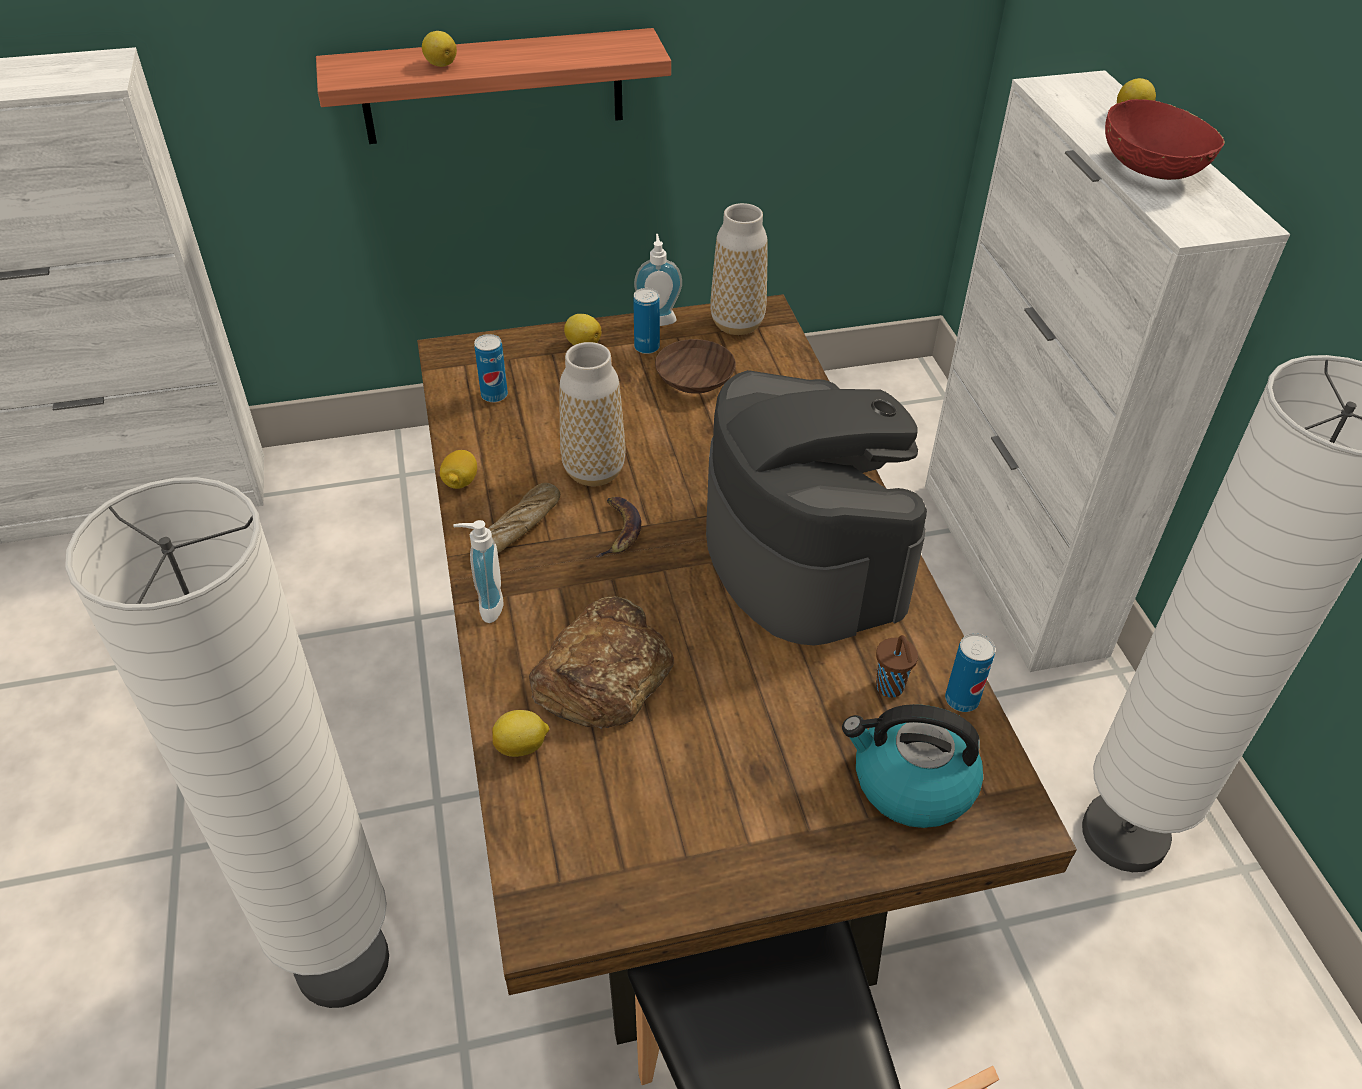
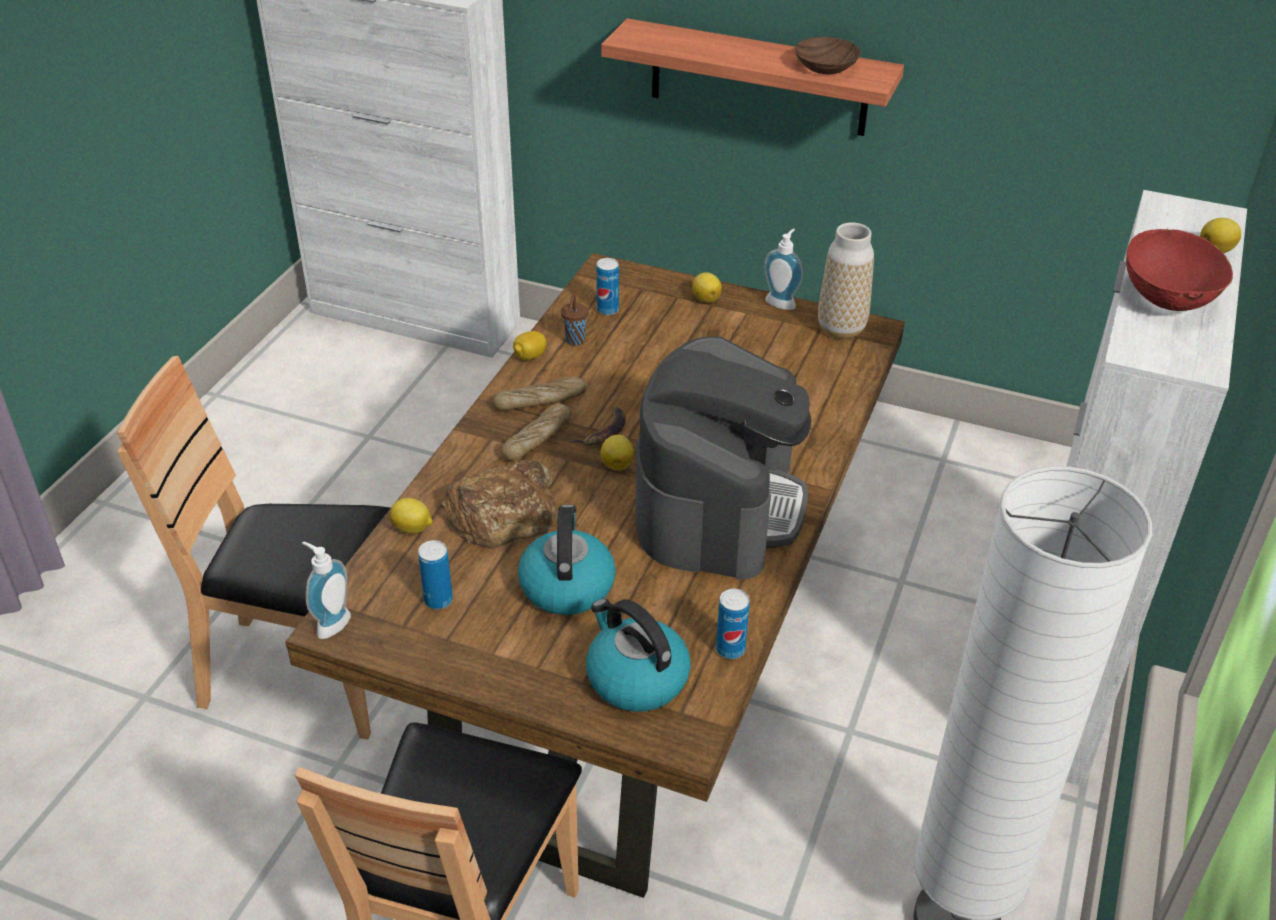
camera: 35 degrees right, 5 degrees down
white floor lamp [65,477,389,1008] -> brown chair [117,356,390,739]
lemon [422,31,457,67] -> lemon moved to [601,435,634,471]
soap dispenser [453,520,504,623] -> soap dispenser moved to [302,541,351,639]
vase [559,342,626,486] -> none
can [633,288,660,354] -> can moved to [418,540,453,609]
brown bowl [655,339,736,394] -> brown bowl moved to [795,37,861,74]
brown cup [876,635,918,698] -> brown cup moved to [561,295,588,346]
none -> bread [502,403,572,460]
none -> kettle [518,505,616,615]

